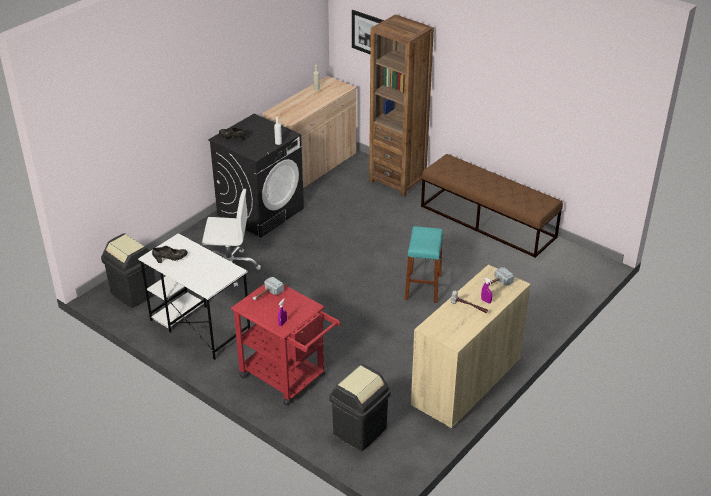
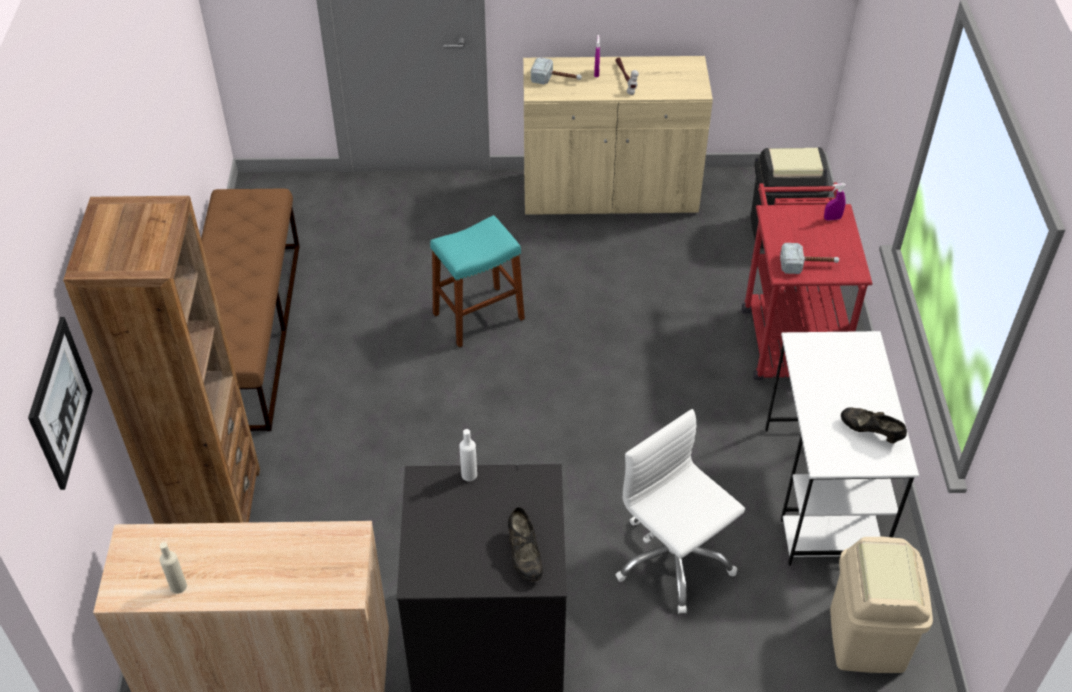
camera: 130 degrees left, 10 degrees up
black trash can [101,233,155,308] -> beige trash can [830,537,933,673]

